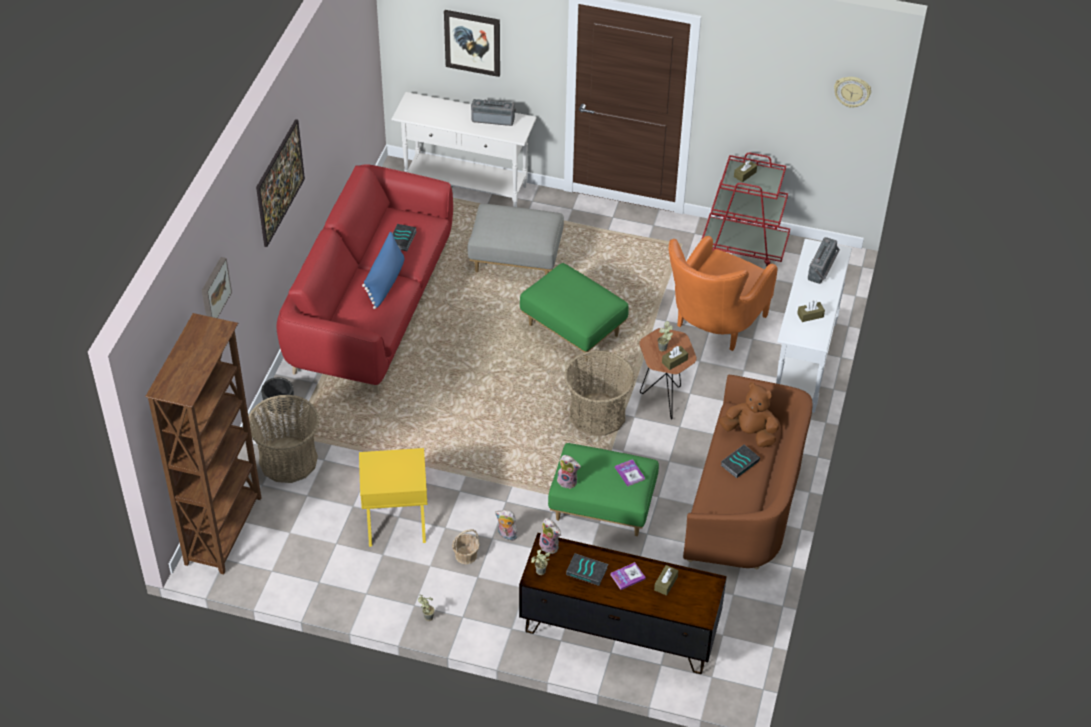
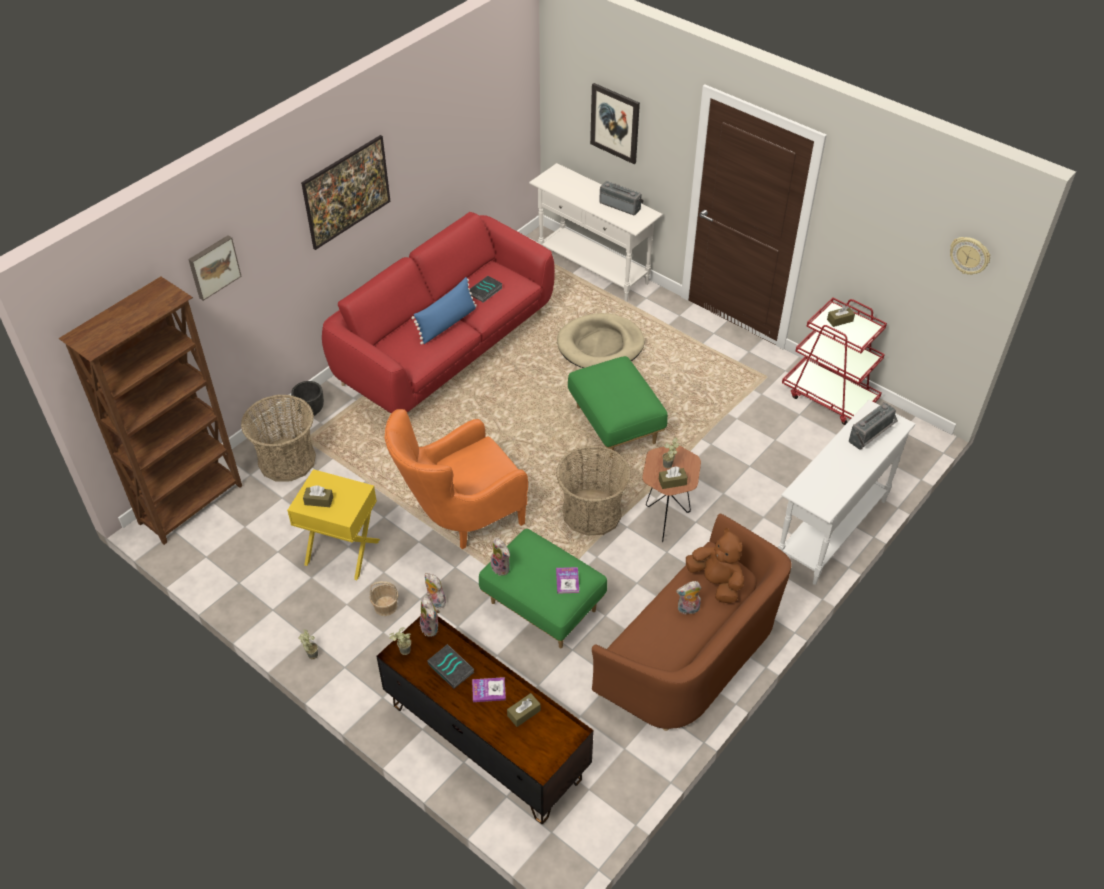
camera: 25 degrees right, 0 degrees up
grey ottoman [468,204,564,275] -> beige dog bed [557,313,645,368]
orange armchair [669,236,778,351] -> orange armchair moved to [385,409,528,549]
book [721,444,760,478] -> plush toy [676,581,701,615]
brown tissue box [797,300,825,322] -> brown tissue box moved to [303,486,333,507]

